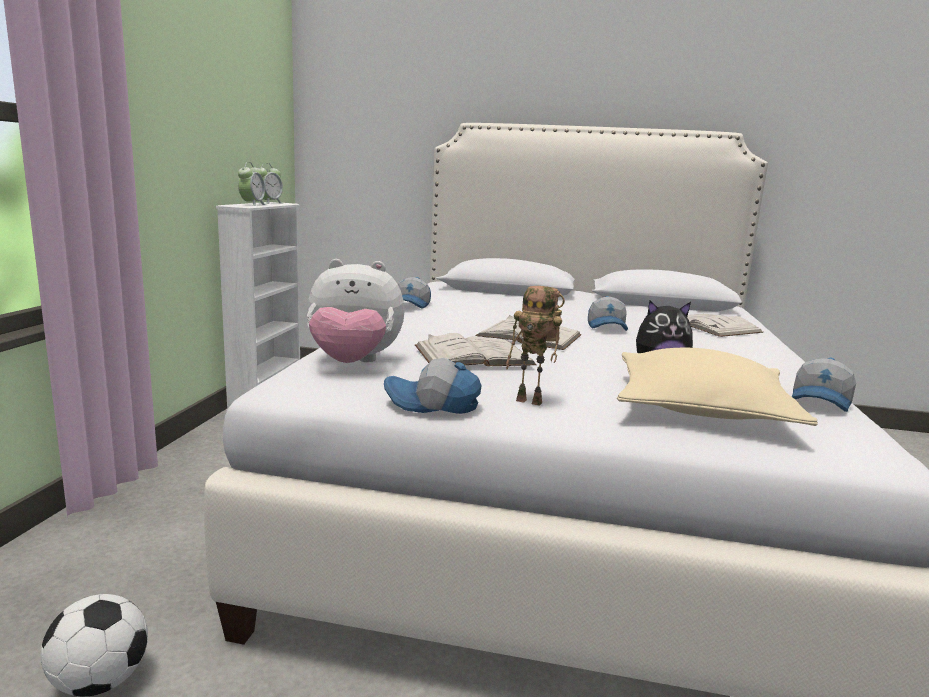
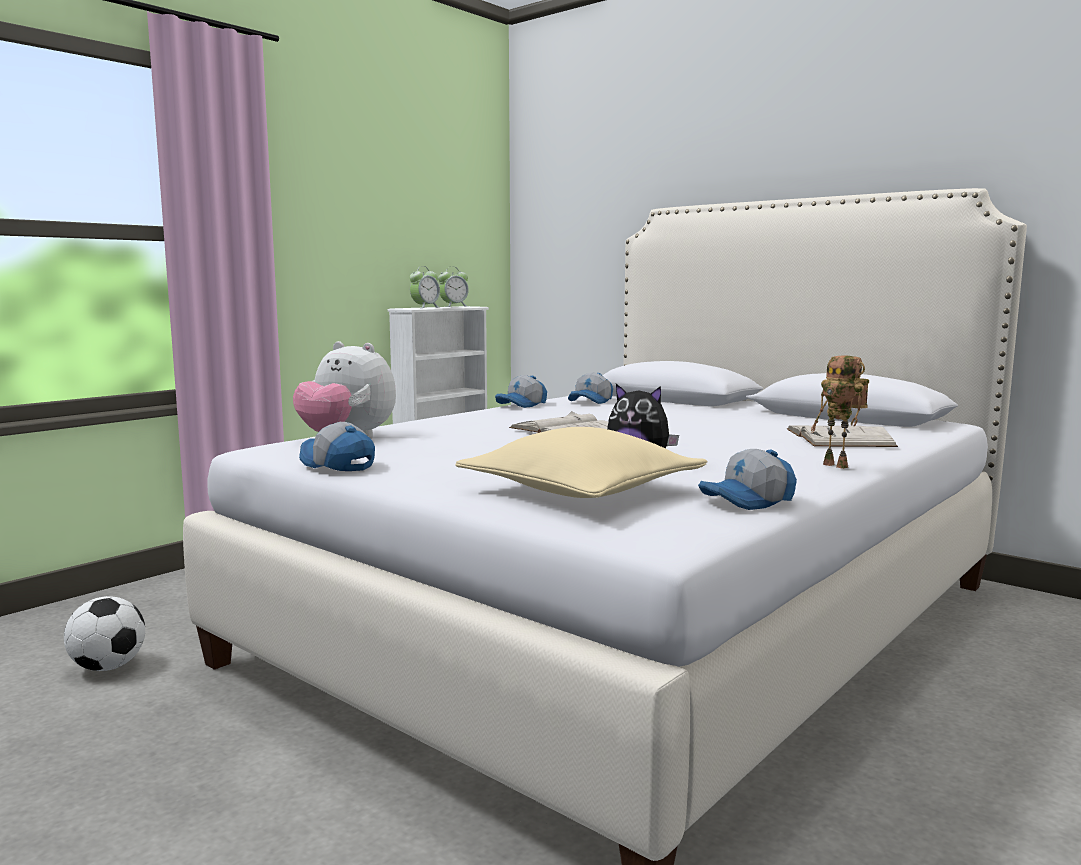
camera: 30 degrees right, 5 degrees down
white book [415,333,537,366] -> none
toy robot [506,286,565,406] -> toy robot moved to [811,355,869,469]
cap [588,296,628,331] -> cap moved to [568,372,613,404]

